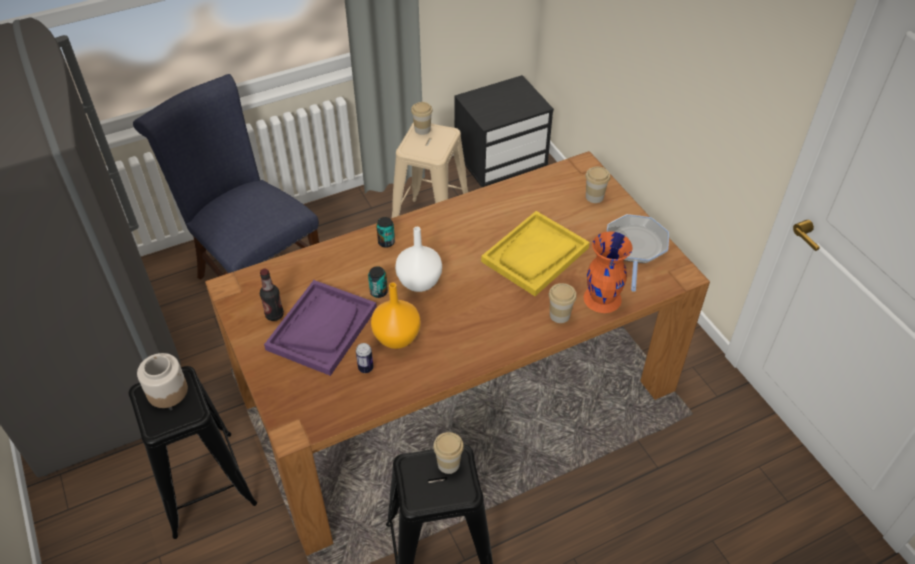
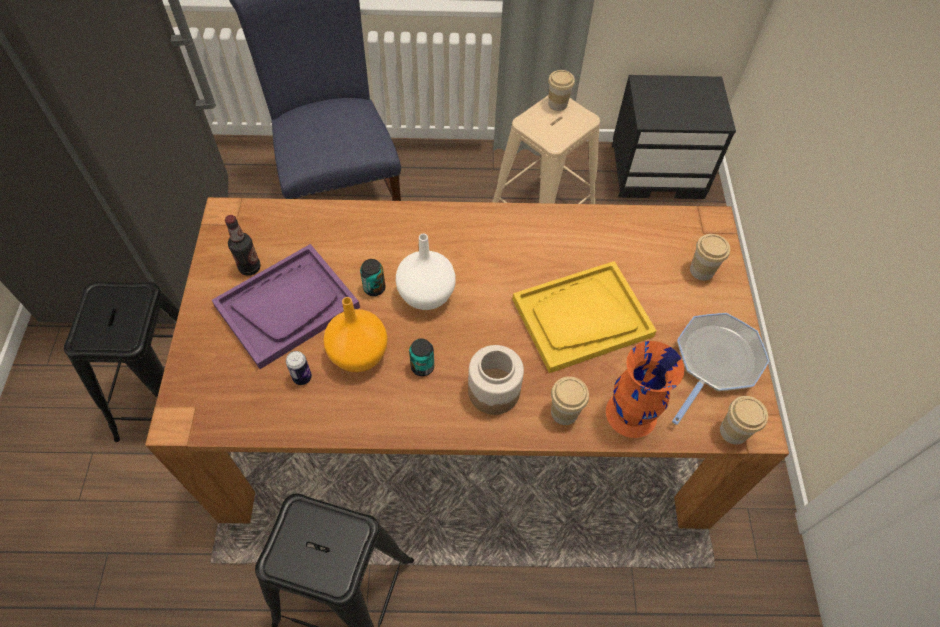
camera: 25 degrees right, 10 degrees up
jar [137,353,188,408] -> jar moved to [468,345,524,415]
can [376,217,395,248] -> can moved to [409,339,434,376]
cup [433,432,464,474] -> cup moved to [720,396,768,445]

